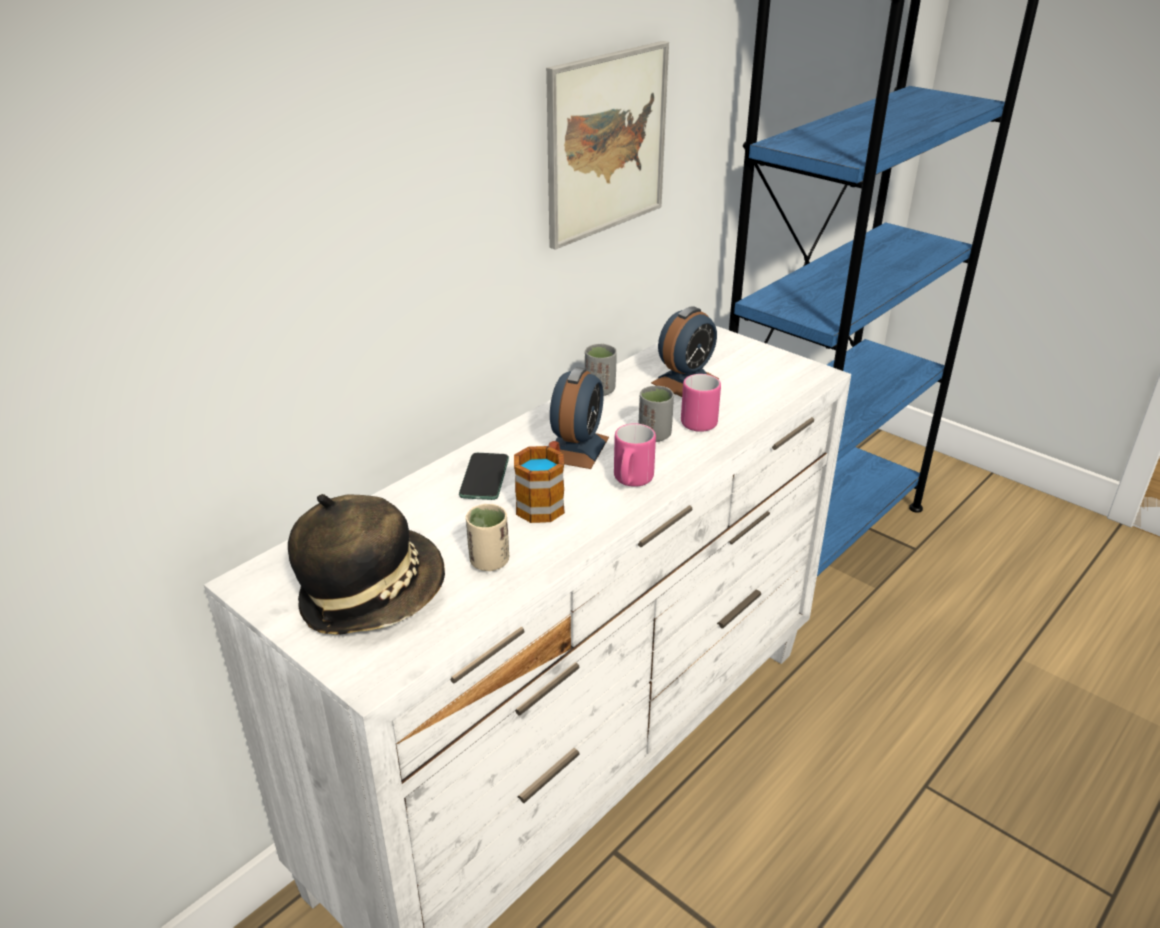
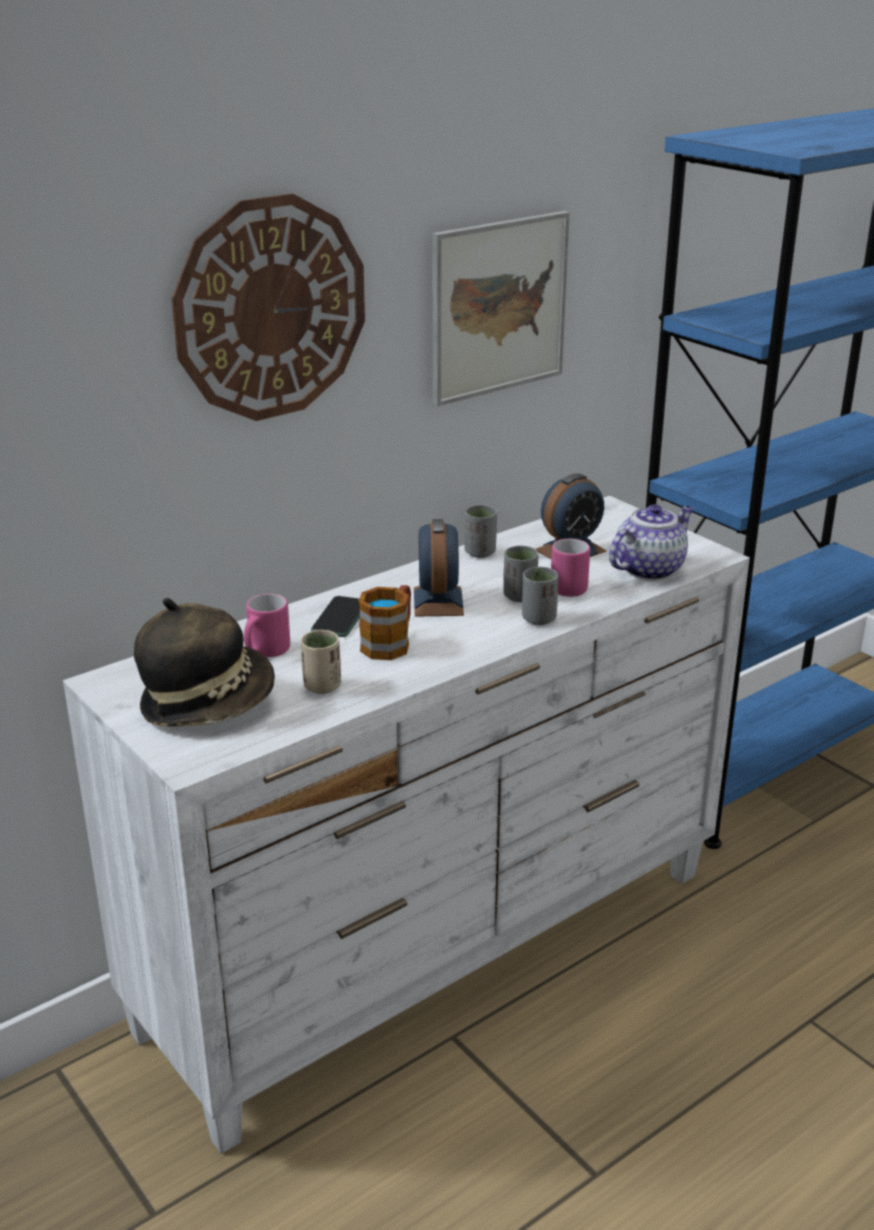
camera: 10 degrees right, 5 degrees down
alarm clock [550,367,609,469] -> alarm clock turned 150 degrees clockwise [414,519,464,617]
pink mug [614,423,656,487] -> pink mug moved to [244,594,290,657]
none -> wall clock [171,194,365,421]
none -> grey cup [522,567,558,625]
none -> teapot [609,504,694,580]

